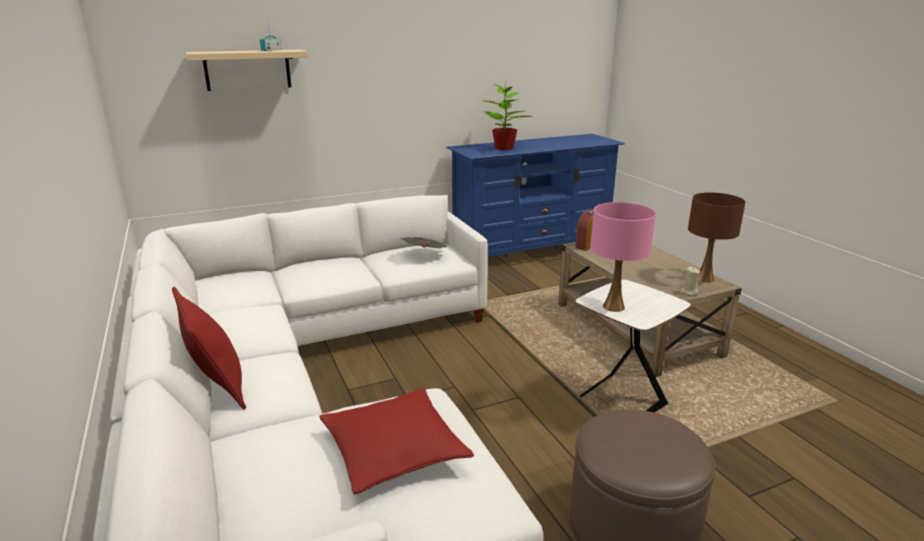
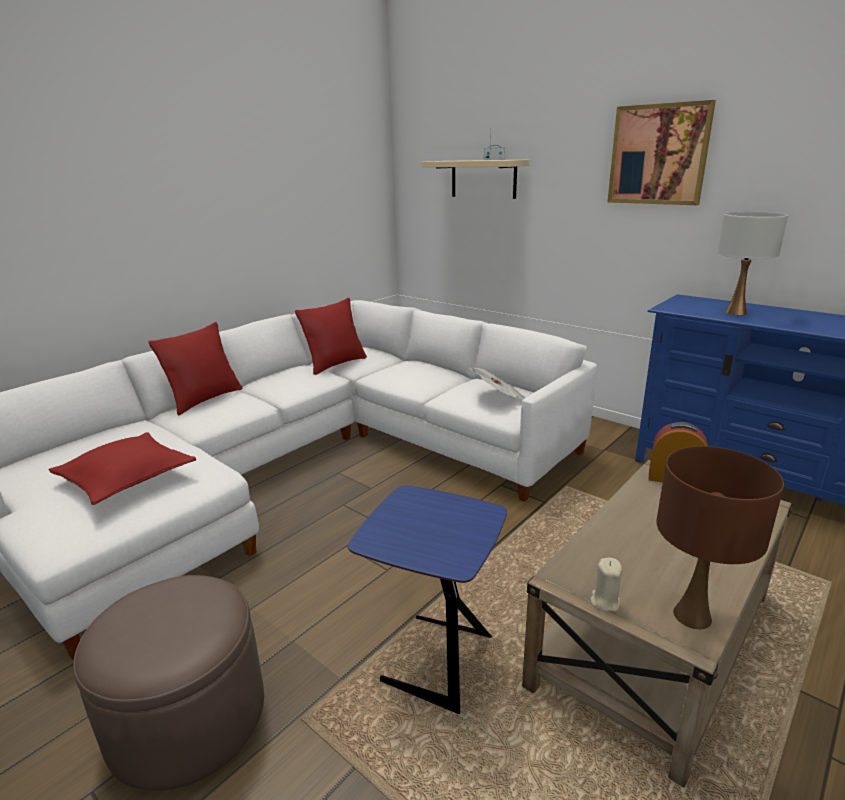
camera: 65 degrees right, 0 degrees up
potted plant [483,80,533,150] -> white table lamp [717,211,788,315]
white side table [576,280,691,412] -> blue side table [348,486,507,714]
pink table lamp [590,202,656,312] -> none
none -> red pillow [295,298,367,375]
none -> picture [608,100,716,205]

